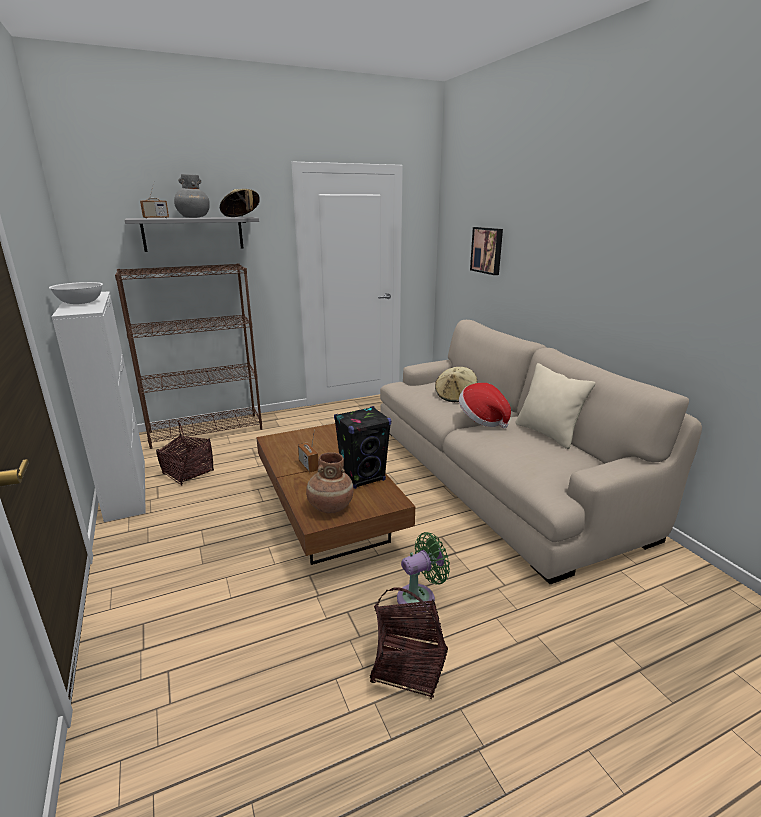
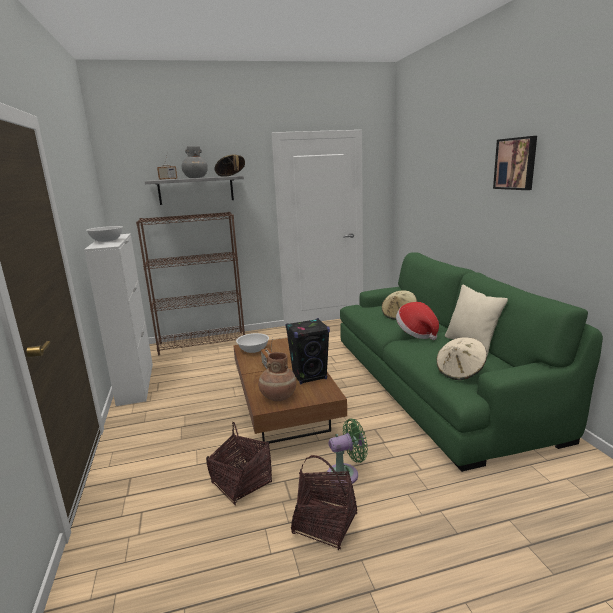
camera: 10 degrees right, 5 degrees down
basket [156,422,214,485] -> basket moved to [206,422,272,505]
beige sofa [380,320,702,584] -> green sofa [340,252,603,472]
picture [470,227,503,275] -> picture moved to [493,136,537,190]
none -> white bowl [236,333,269,353]
none -> beige hat [436,337,487,380]

